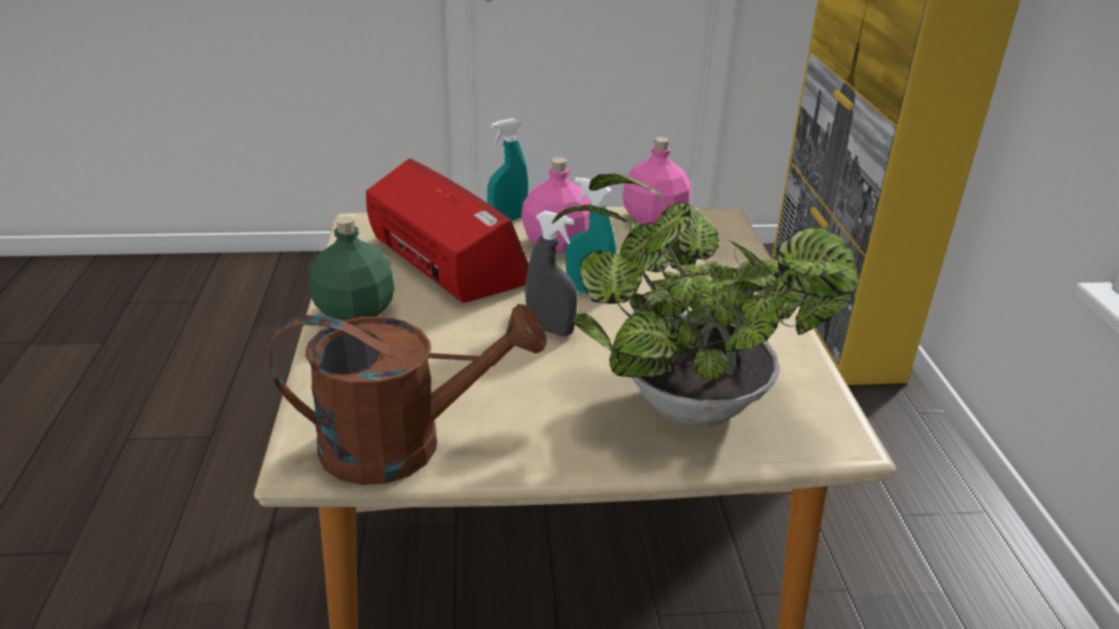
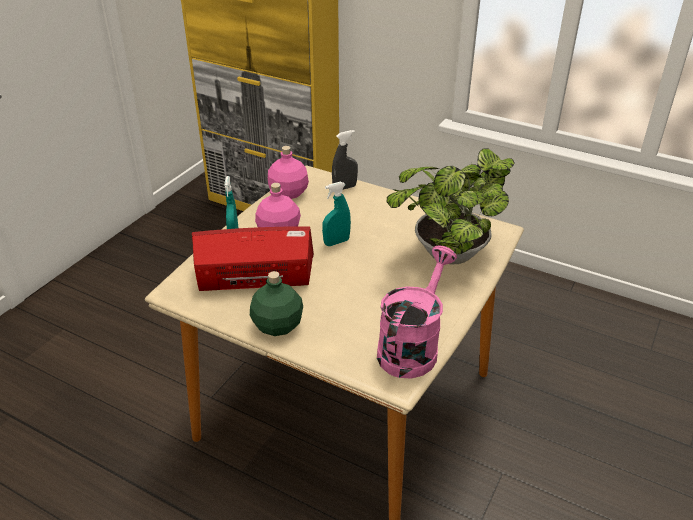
camera: 55 degrees left, 5 degrees up
brown watering can [269,304,546,485] -> pink watering can [377,246,457,379]
grey spray bottle [525,211,577,336] -> grey spray bottle moved to [332,130,358,190]

